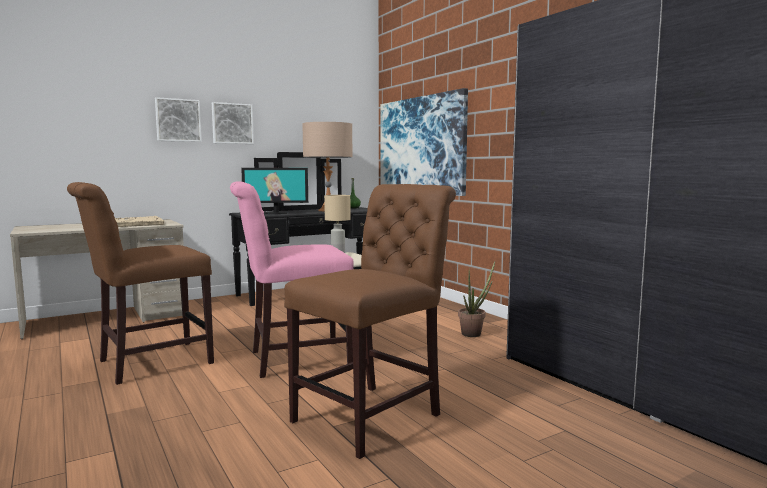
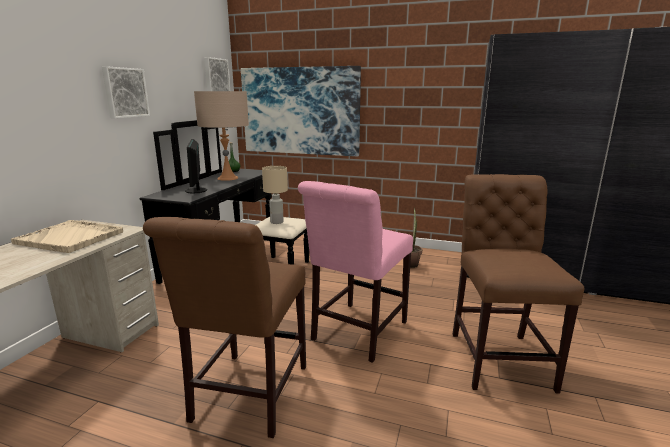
camera: 40 degrees left, 10 degrees up
picture [155,97,202,142] -> picture moved to [204,57,231,91]
monitor [241,168,308,214] -> monitor turned 120 degrees clockwise [185,139,207,194]

